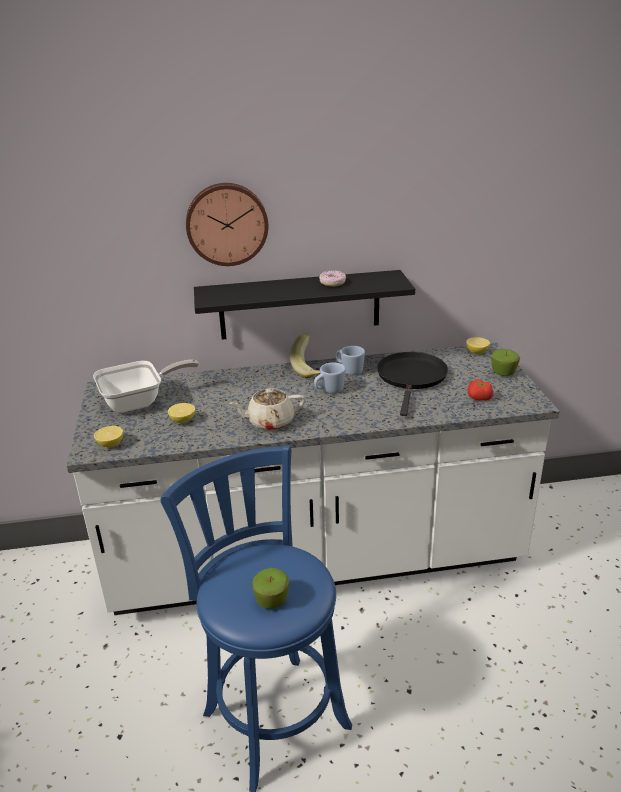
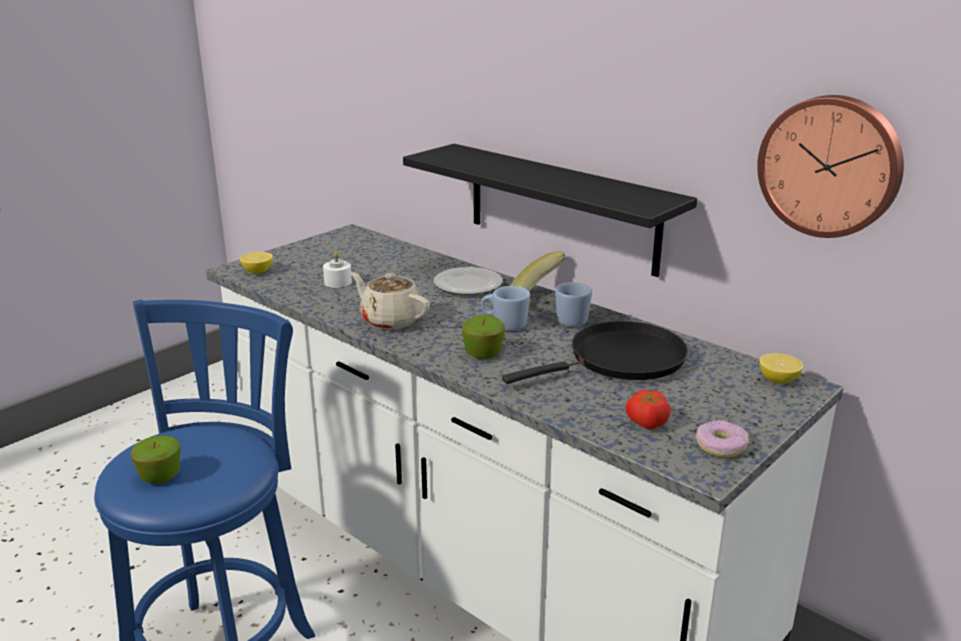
camera: 50 degrees right, 5 degrees down
frying pan [93,360,199,413] -> none
lemon [168,403,195,423] -> white candle [323,251,352,288]
wall clock [186,183,268,266] -> wall clock moved to [757,95,904,238]
donut [319,270,346,287] -> donut moved to [695,420,749,457]
apple [491,349,520,376] -> apple moved to [462,315,505,359]
none -> plate [434,267,503,295]

